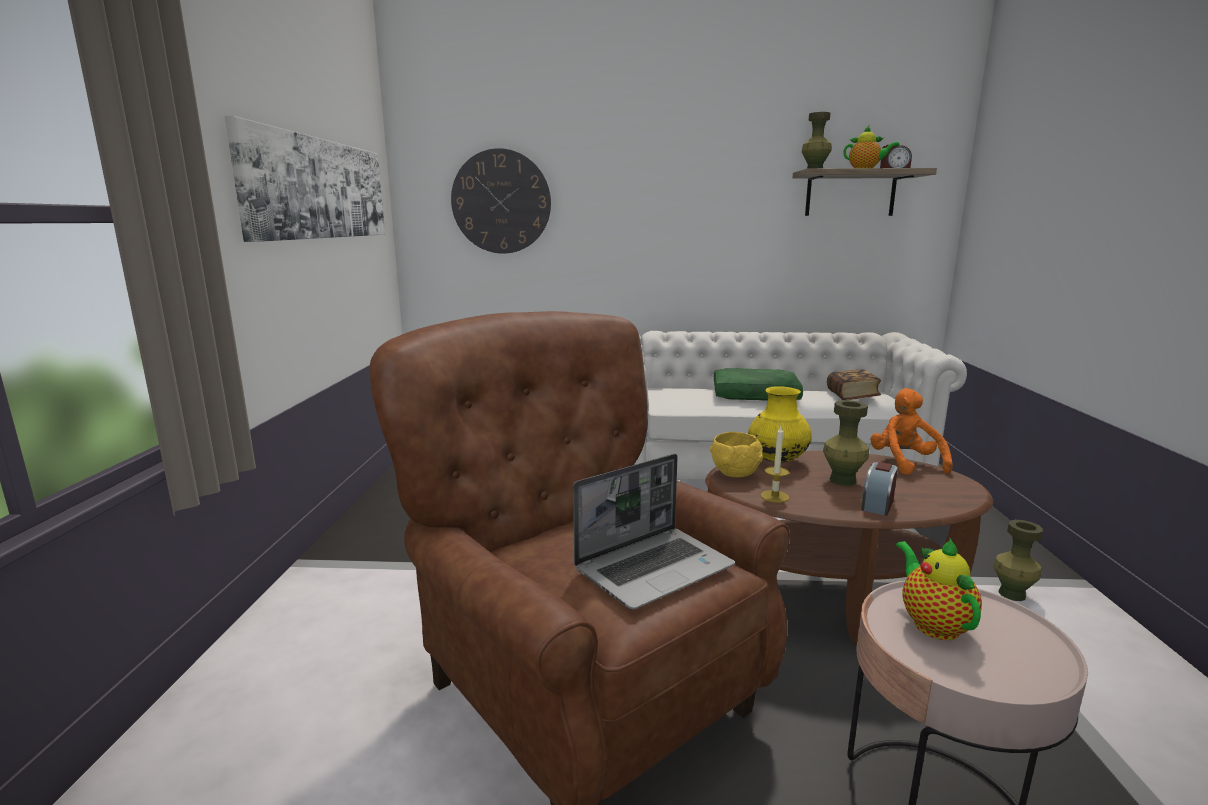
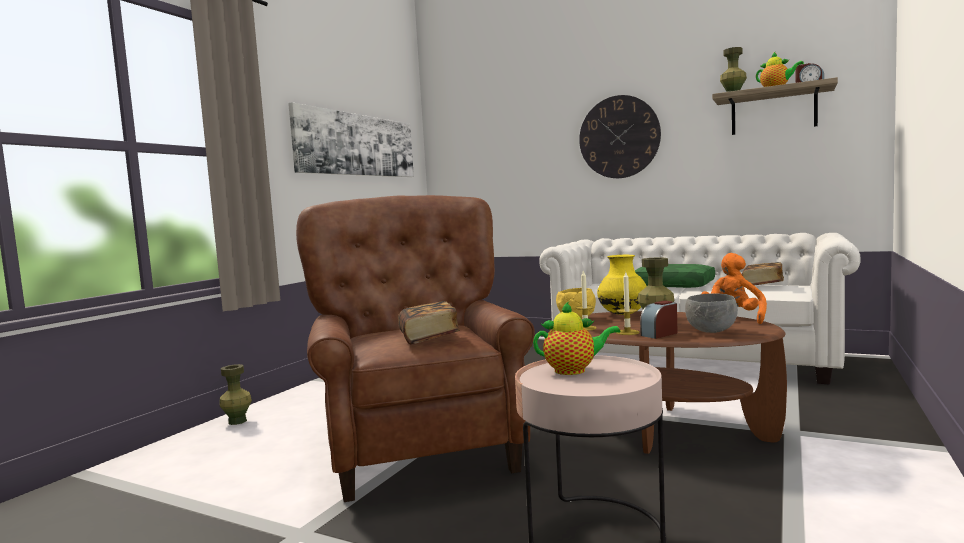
camera: 25 degrees right, 10 degrees down
wall clock [451,148,551,254] -> wall clock moved to [579,95,661,178]
laptop [573,454,735,609] -> book [398,301,460,345]
teapot [896,538,982,640] -> teapot turned 75 degrees clockwise [533,301,621,375]
green vase [993,520,1043,601] -> green vase moved to [219,364,252,425]
none -> candle [616,272,639,335]
none -> grey bowl [685,294,738,333]

